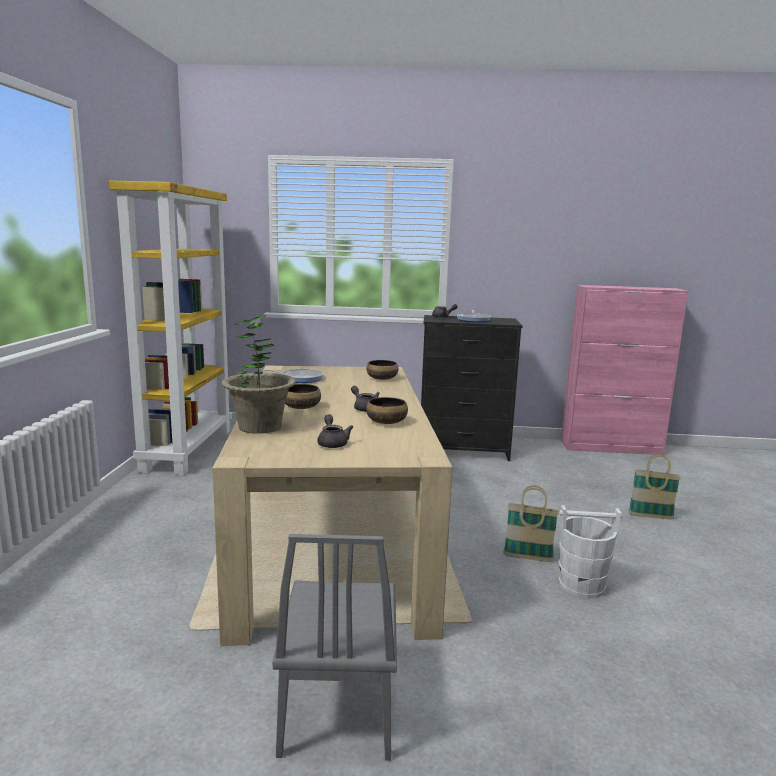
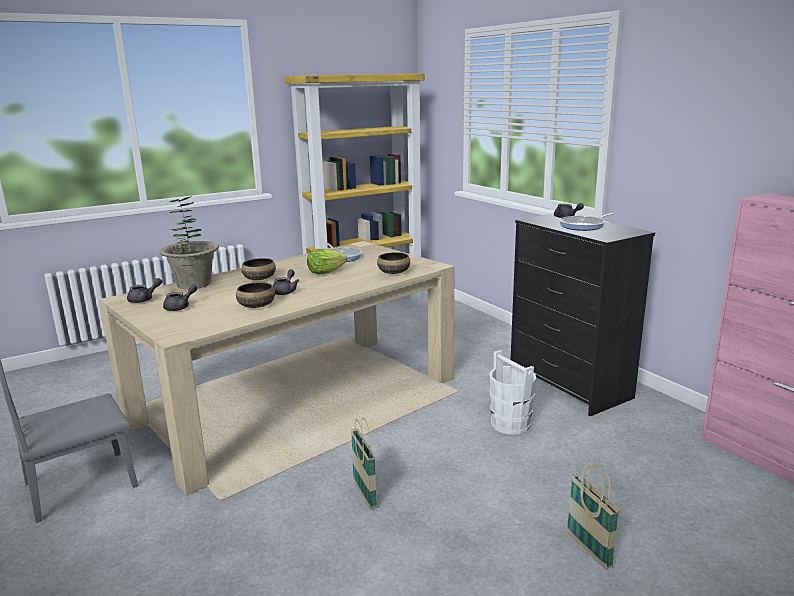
camera: 55 degrees right, 5 degrees up
white bucket [559,505,622,598] -> white bucket moved to [489,350,536,435]
none -> grey teapot [127,278,162,303]
none -> lettuce [307,249,347,274]

